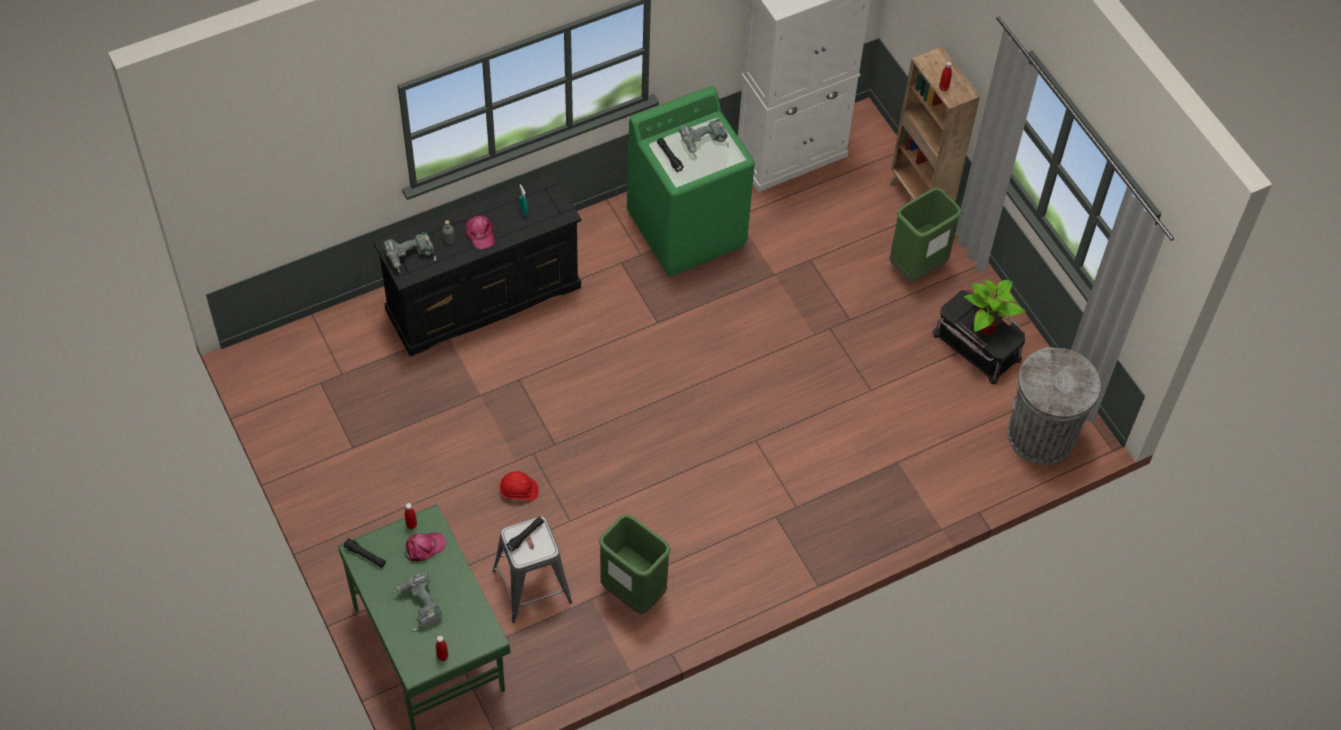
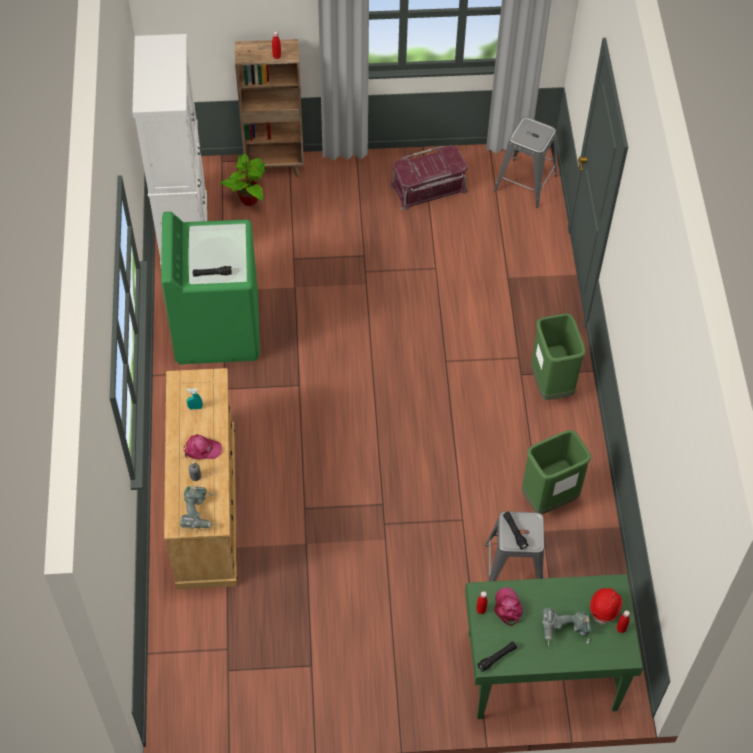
camera: 65 degrees left, 0 degrees up
black dresser [373,173,581,356] -> beige dresser [164,368,237,590]
red hard hat [499,471,538,500] -> red hard hat moved to [590,588,622,625]
power drill [679,119,729,157] -> none
green trash can [889,188,962,282] -> green trash can moved to [531,313,585,400]
black storage box [932,290,1025,384] -> red storage box [390,145,468,211]
potted plant [964,280,1025,335] -> potted plant moved to [220,153,266,206]
grey trash can [1008,347,1100,465] -> grey stool [494,117,557,208]

